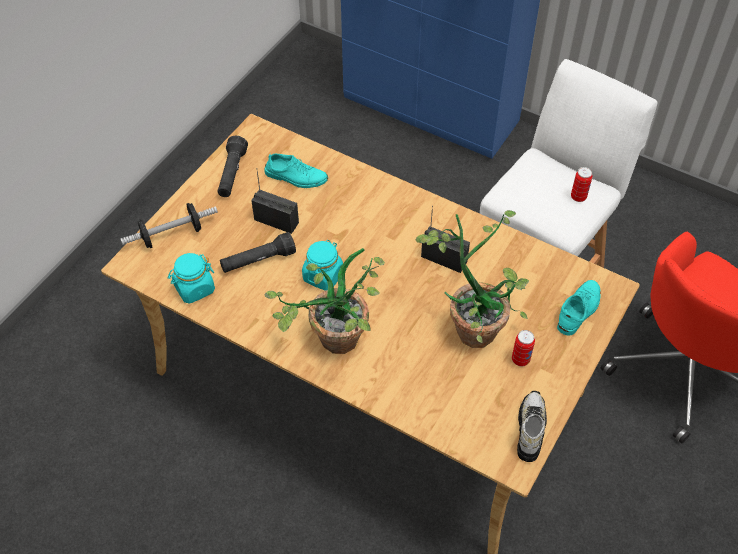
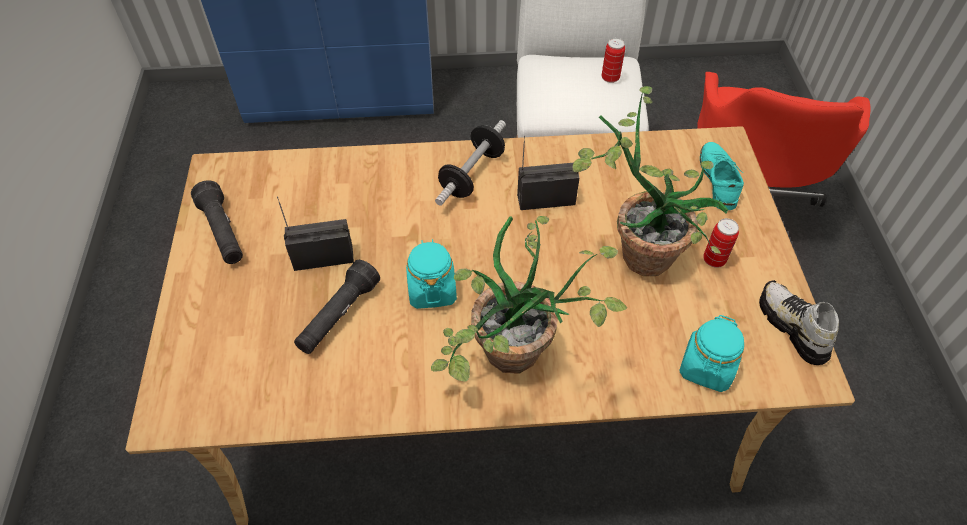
camera: 35 degrees left, 0 degrees up
dumbbell [120,203,218,248] -> dumbbell moved to [435,120,506,206]
turquoise jar [168,253,215,304] -> turquoise jar moved to [679,315,744,392]
turquoise shoe [265,153,328,188] -> none

